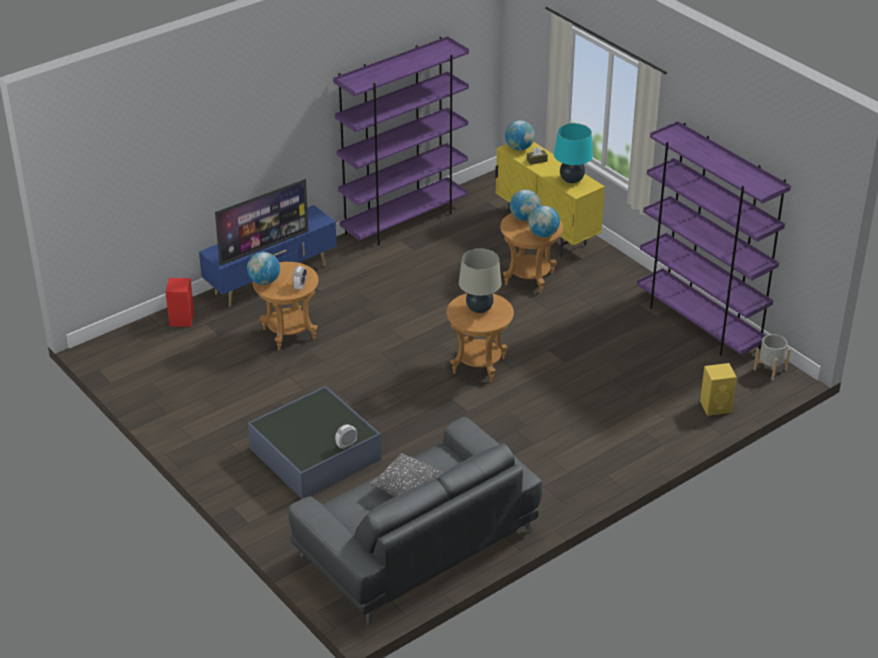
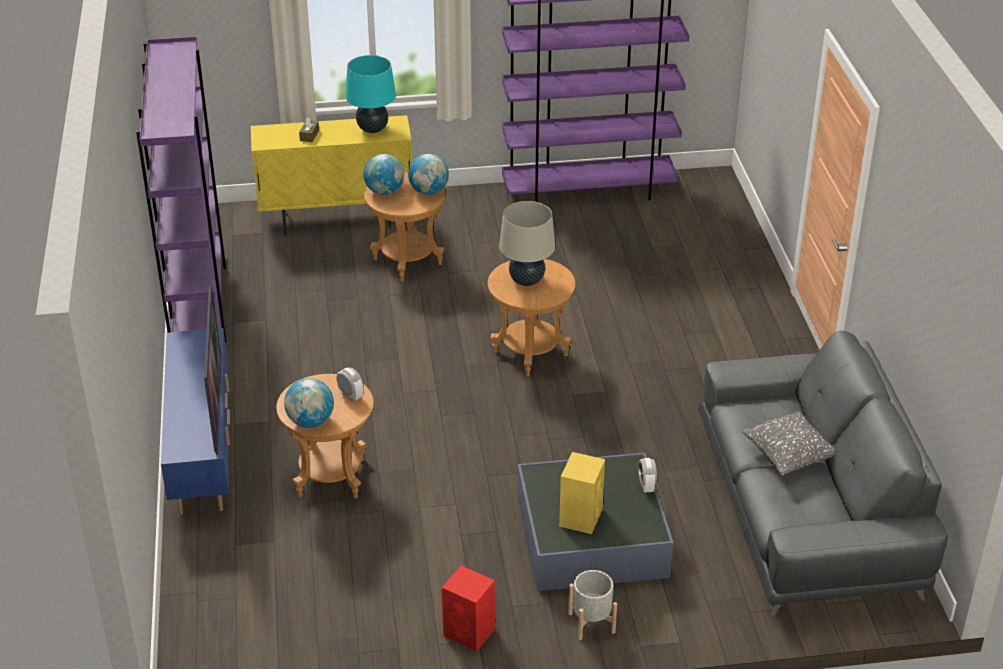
camera: 60 degrees left, 0 degrees up
red speaker [165,278,194,327] -> red speaker moved to [442,566,495,652]
globe [505,120,535,150] -> none
yellow speaker [700,363,737,416] -> yellow speaker moved to [559,452,605,534]
grey planter [753,334,791,380] -> grey planter moved to [568,570,617,640]

